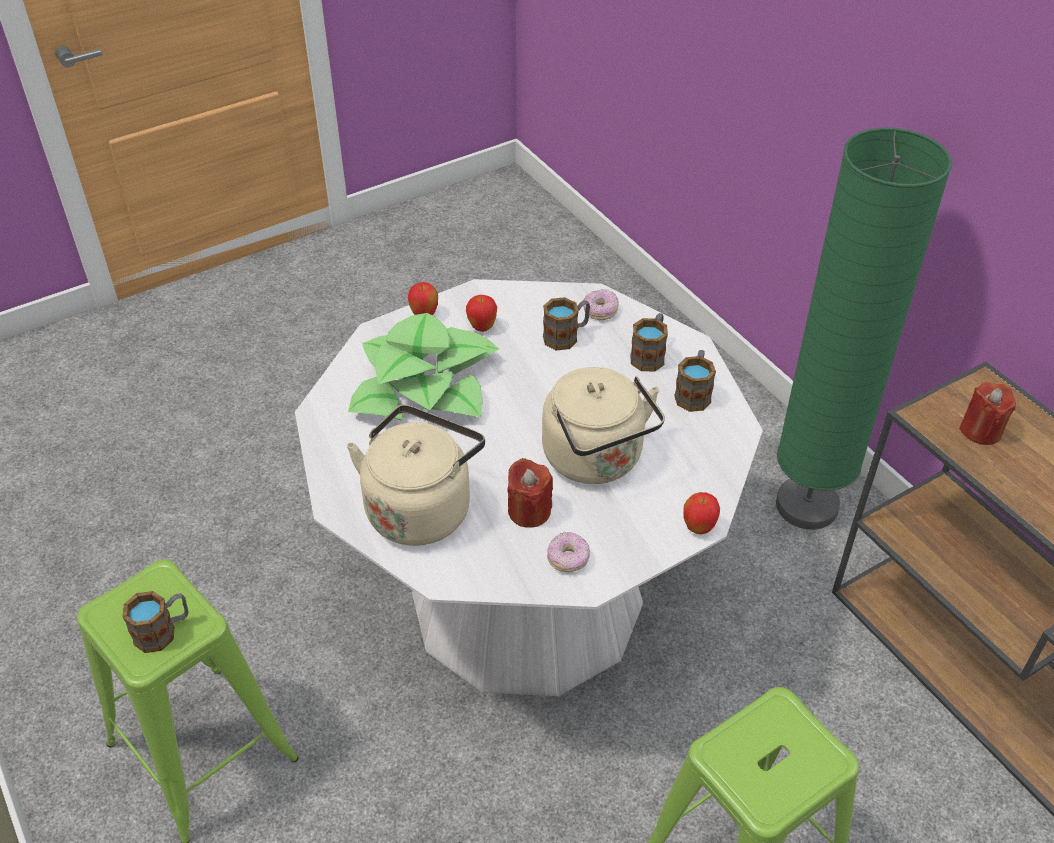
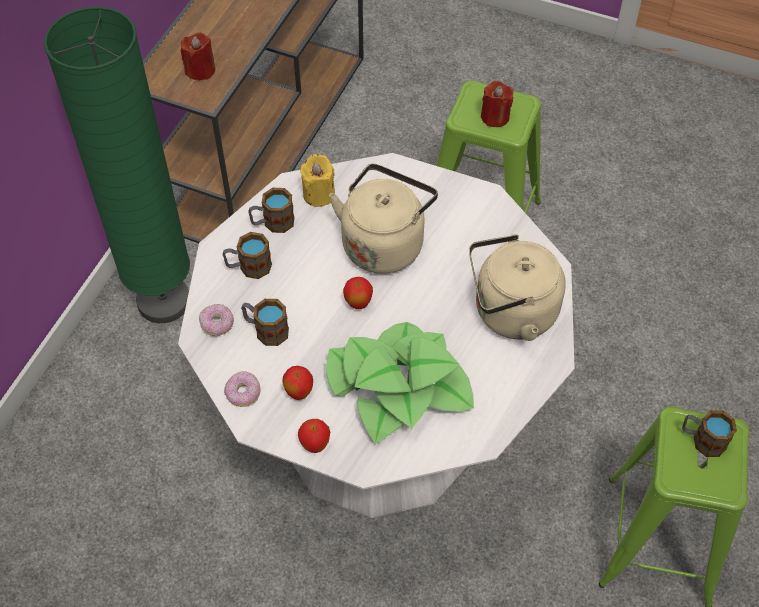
camera: 125 degrees left, 10 degrees up
red candle [507,458,553,528] -> red candle moved to [481,81,514,127]
donut [547,532,590,572] -> donut moved to [224,371,261,407]
apple [683,492,720,534] -> apple moved to [343,277,373,309]
none -> yellow candle [300,154,335,207]

